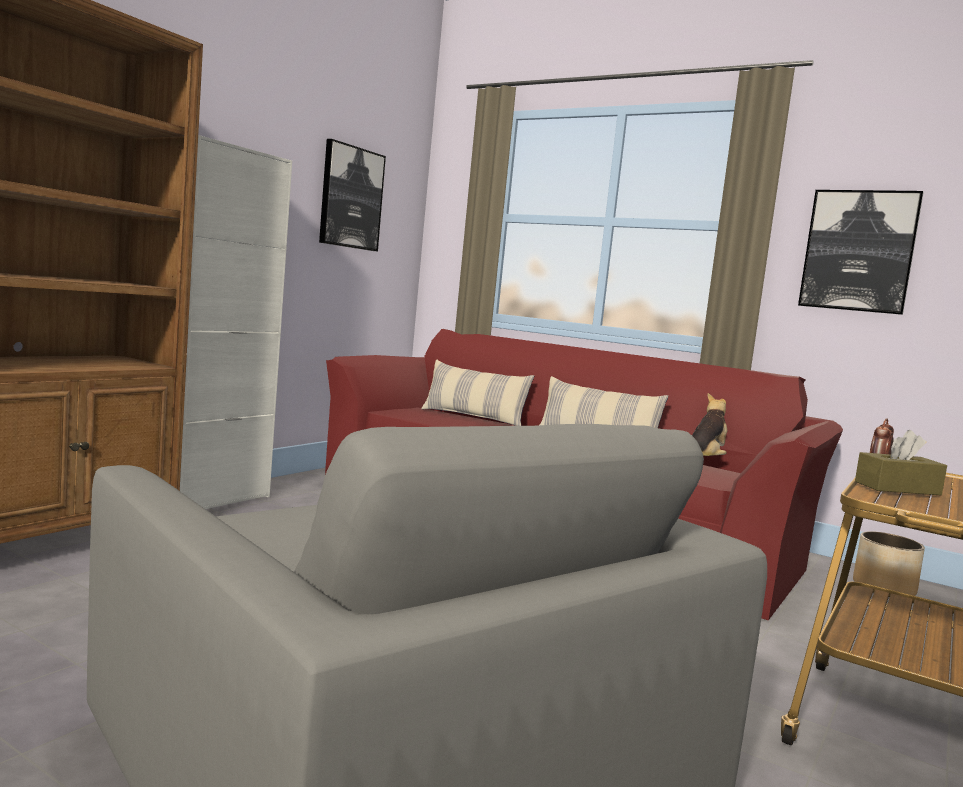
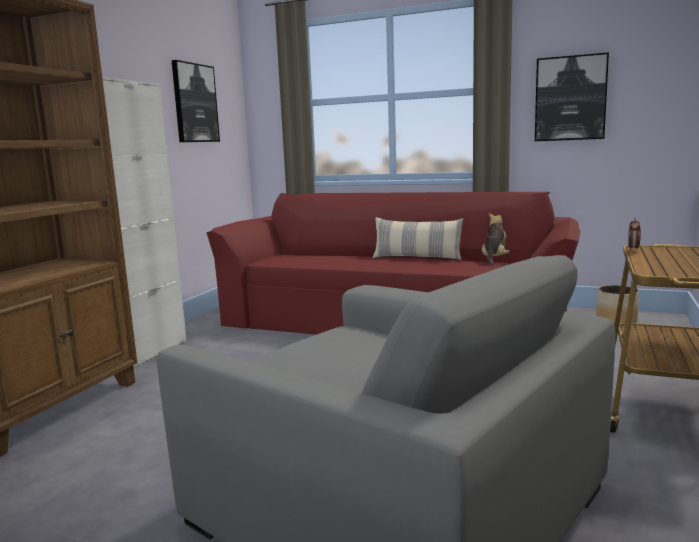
camera: 10 degrees left, 5 degrees up
pillow [421,359,534,426] -> none
brown tissue box [855,430,947,495] -> none

